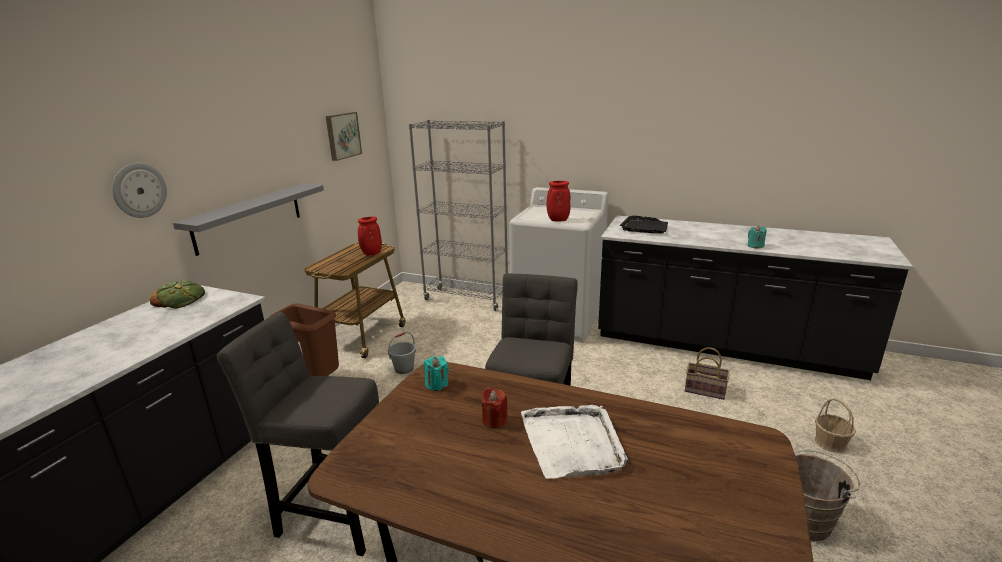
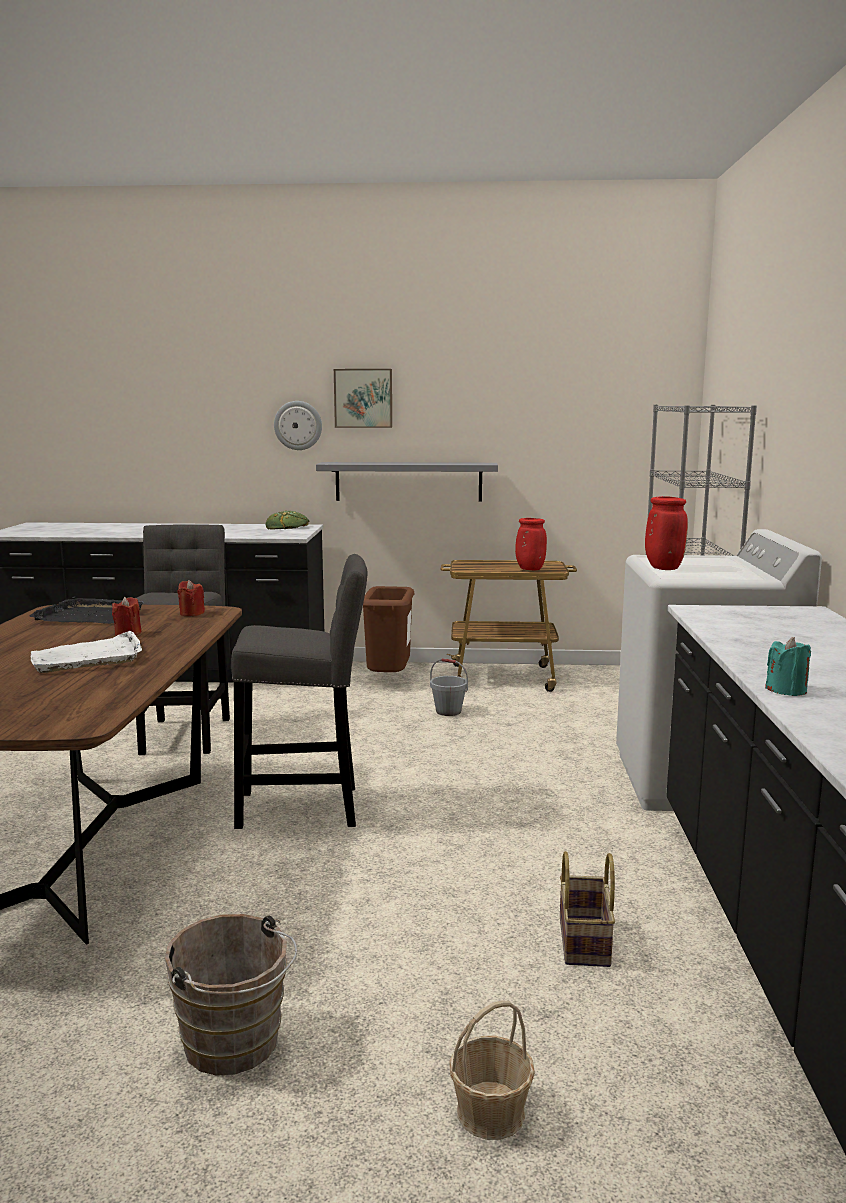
camera: 70 degrees right, 10 degrees down
picture [326,112,362,161] -> picture moved to [334,369,392,428]
turquoise candle [424,356,449,391] -> red candle [178,580,205,616]
black tray [620,215,668,234] -> black tray moved to [30,596,144,624]

